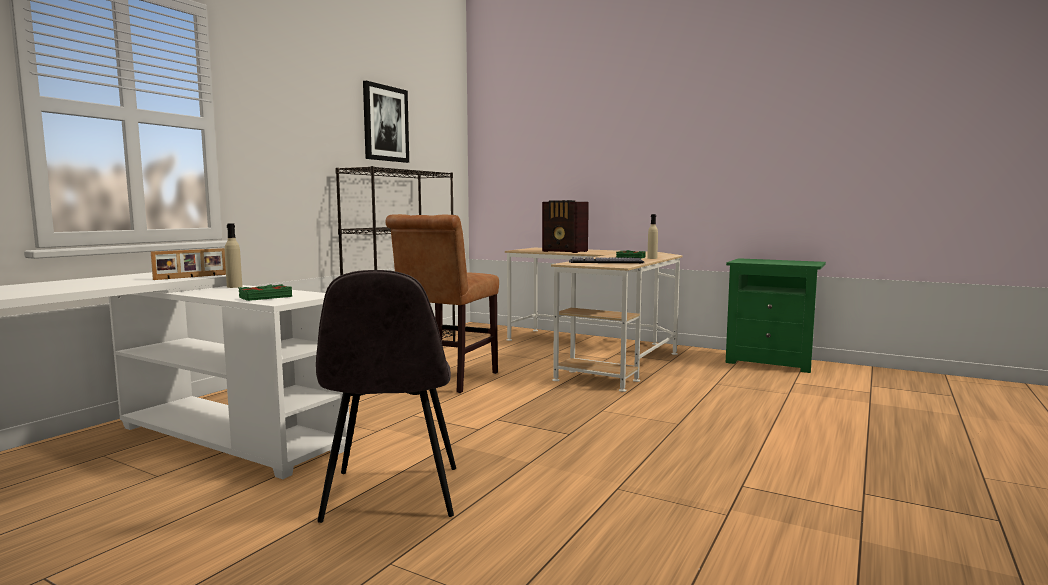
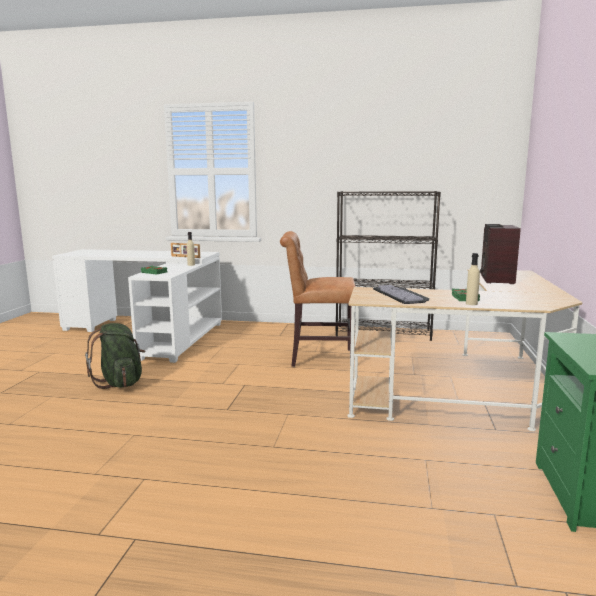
camera: 70 degrees right, 5 degrees up
grey chair [316,270,456,523] -> green backpack [85,323,145,389]
picture [363,81,409,163] -> none

